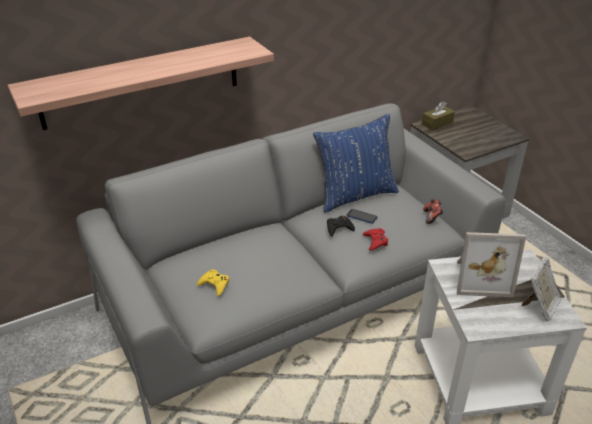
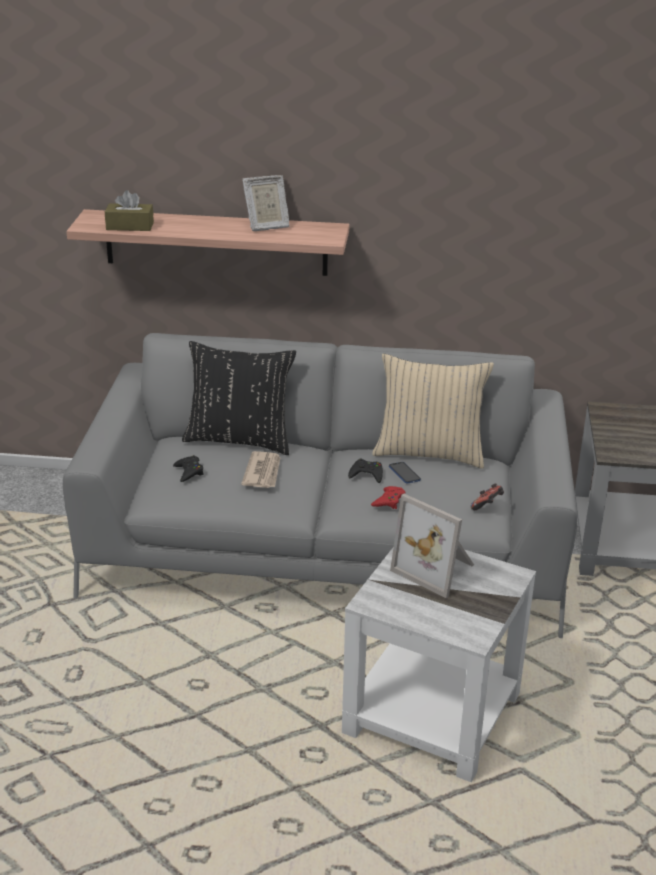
camera: 35 degrees right, 5 degrees down
yellow game controller [197,269,229,296] -> black game controller [173,455,204,482]
blue pillow [313,114,399,213] -> beige pillow [372,354,494,469]
brown tissue box [422,101,455,131] -> brown tissue box moved to [105,190,154,231]
picture frame [522,257,561,321] -> picture frame moved to [242,175,289,231]
none -> black pillow [182,341,296,455]
none -> newspaper [241,451,281,488]

